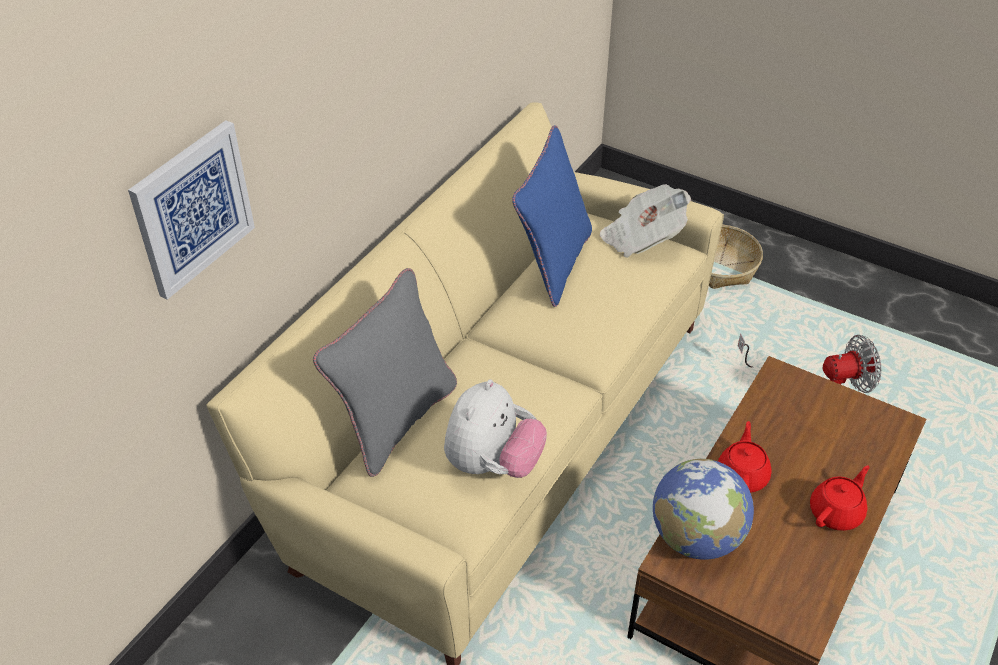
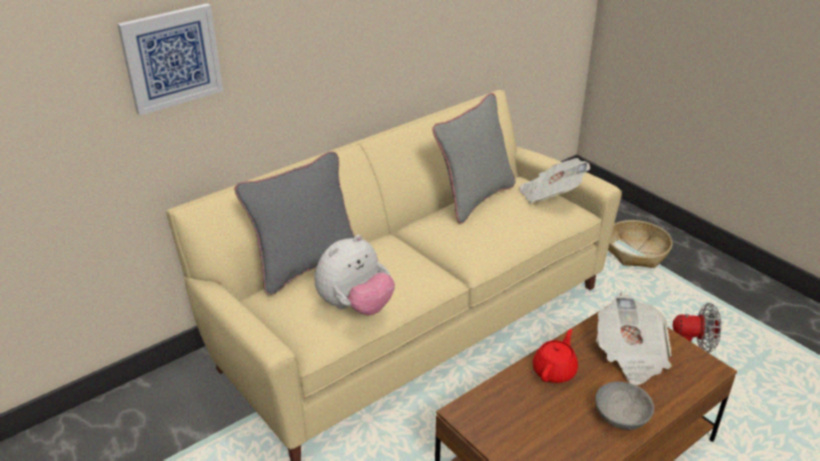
camera: 20 degrees right, 10 degrees down
blue pillow [512,125,592,307] -> grey pillow [432,93,515,223]
globe [653,459,754,560] -> none
red teapot [810,465,869,531] -> grey bowl [595,382,654,430]
none -> newspaper [596,295,672,386]

